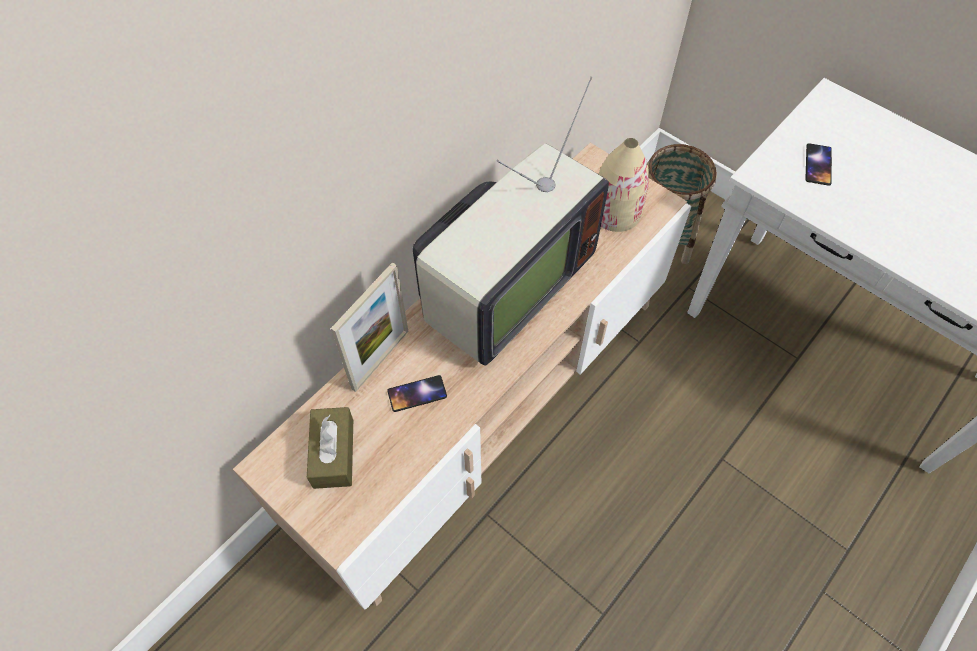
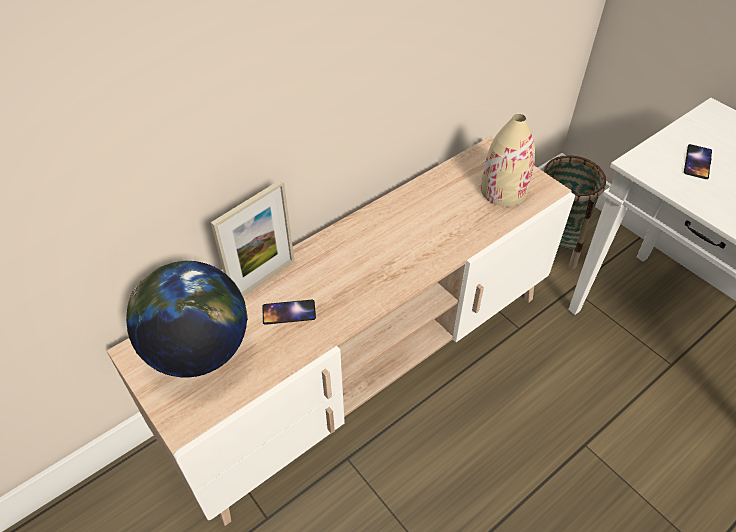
camera: 10 degrees right, 10 degrees down
brown tissue box [307,407,353,489] -> globe [126,261,248,378]
television [413,77,609,366] -> none

